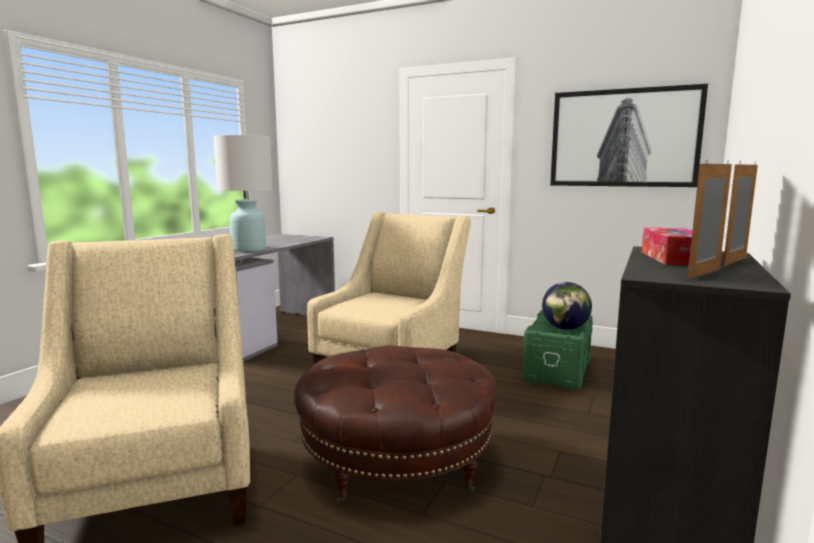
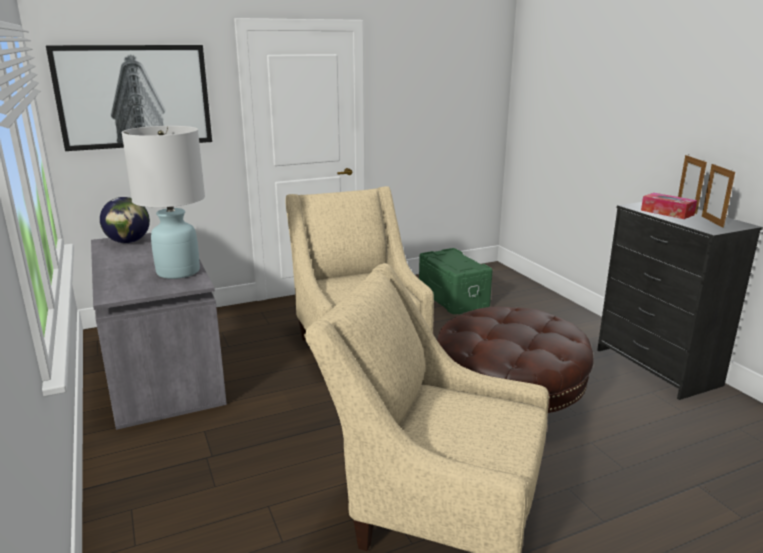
camera: 50 degrees left, 10 degrees up
globe [542,282,592,330] -> globe moved to [100,197,150,243]
picture [550,84,708,187] -> picture moved to [46,45,212,151]

